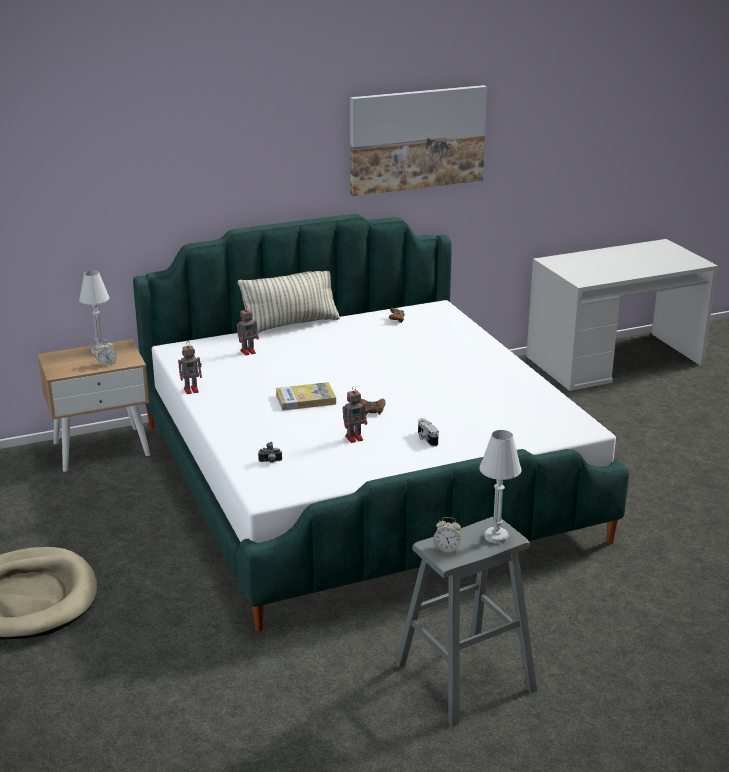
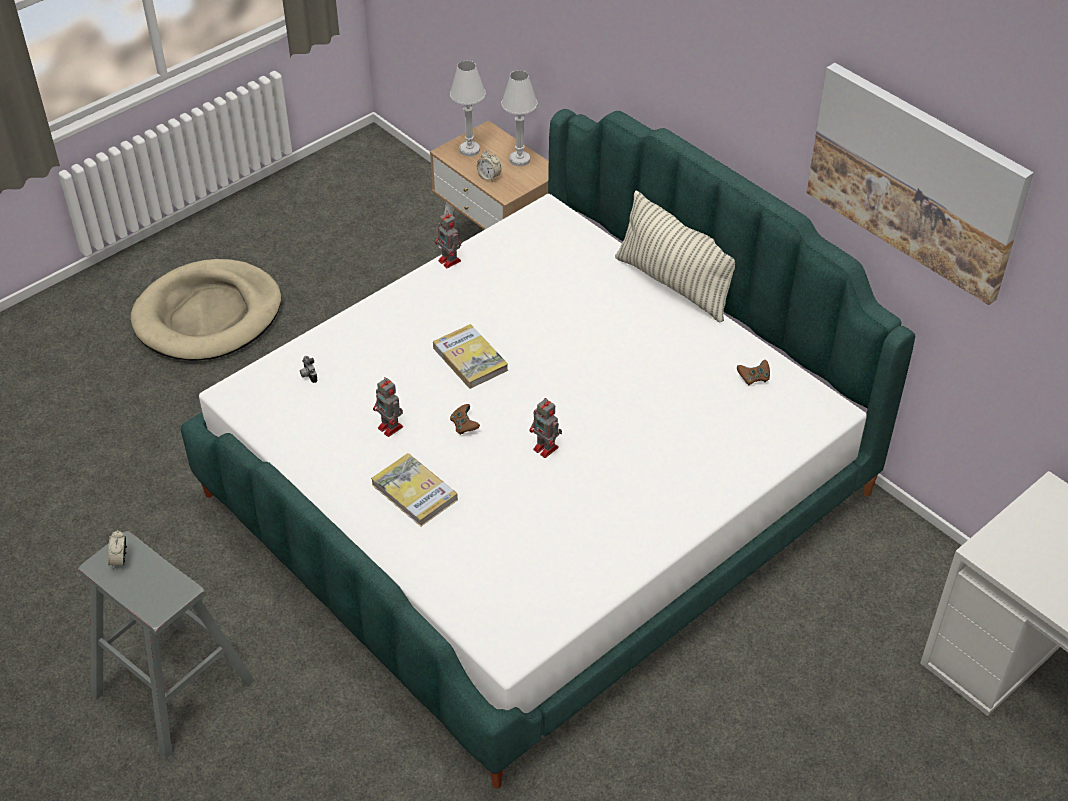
camera: 70 degrees right, 20 degrees up
toy robot [237,307,259,356] -> toy robot moved to [529,398,562,458]
camera [418,418,439,447] -> book [371,453,458,526]
white table lamp [479,430,522,544] -> white table lamp moved to [450,61,486,156]

